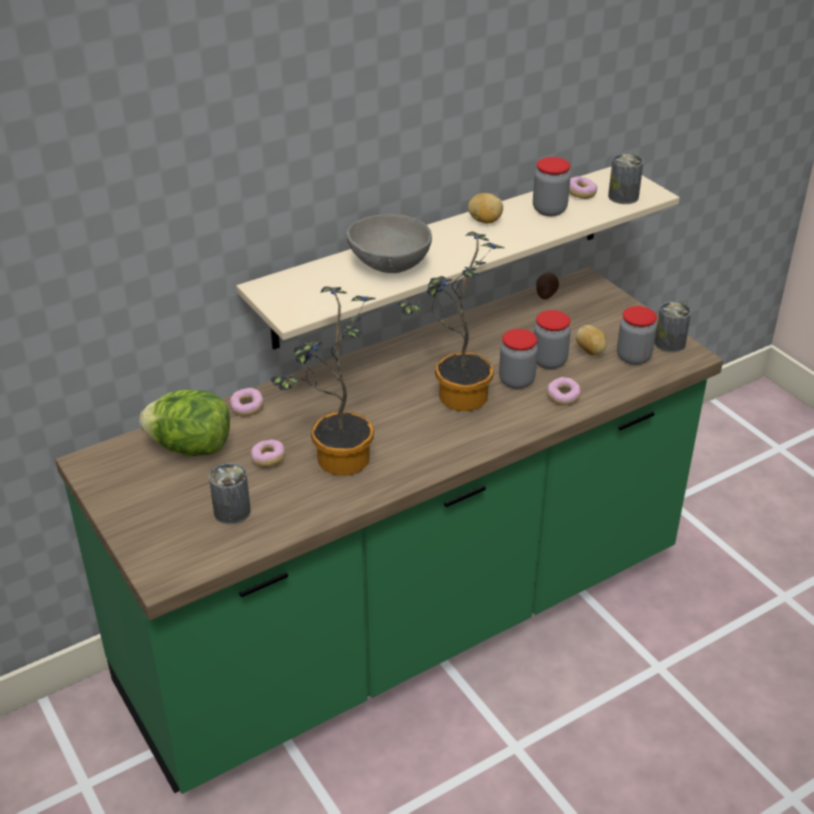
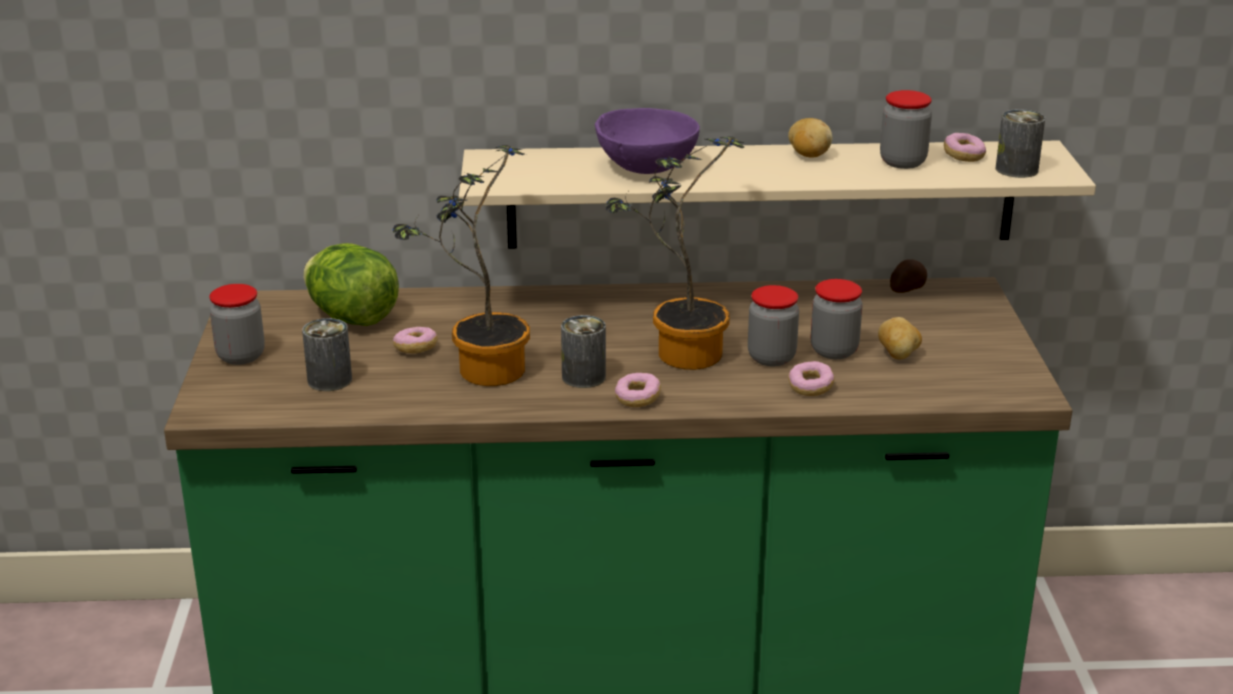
camera: 30 degrees right, 10 degrees down
donut [230,388,264,416] -> donut moved to [615,373,661,407]
grey bowl [346,214,432,273] -> purple bowl [595,108,700,174]
jar [617,306,657,365] -> jar moved to [209,284,265,365]
can [655,301,691,353] -> can moved to [561,315,606,388]

